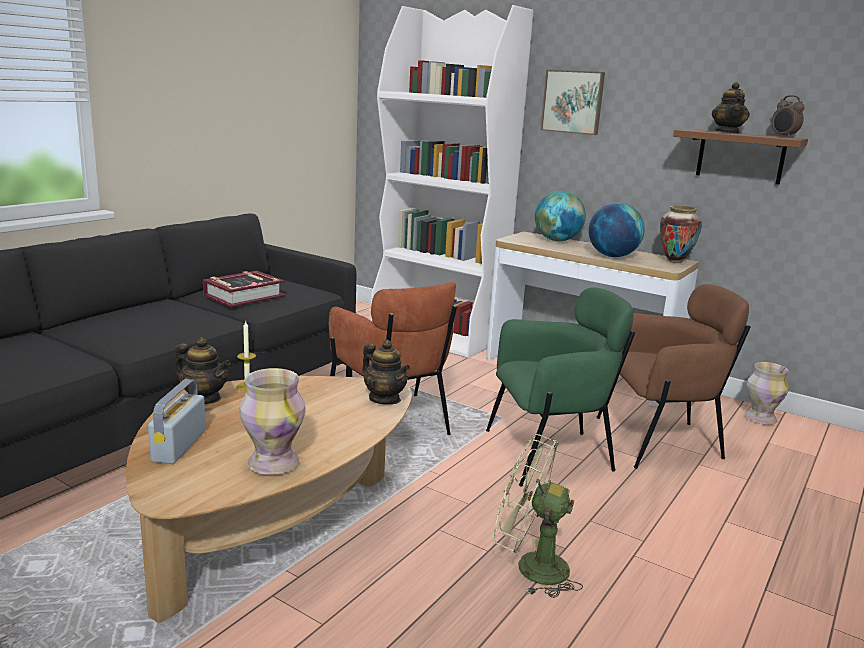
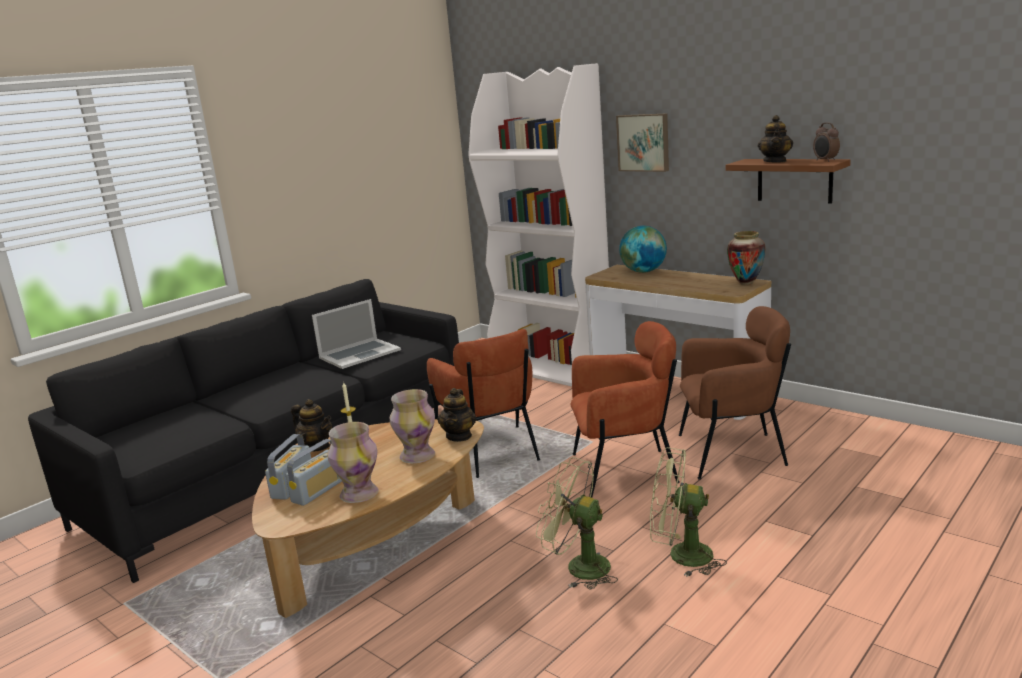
camera: 10 degrees right, 0 degrees up
book [203,270,285,307] -> laptop [312,299,401,369]
teapot [362,340,410,405] -> teapot turned 45 degrees clockwise [438,388,476,442]
green armchair [486,287,635,487] -> brown armchair [571,321,680,498]
globe [589,202,645,257] -> none
vase [744,362,789,425] -> vase moved to [390,389,435,463]
none -> radio [286,439,342,506]
none -> green fan [650,447,727,577]

